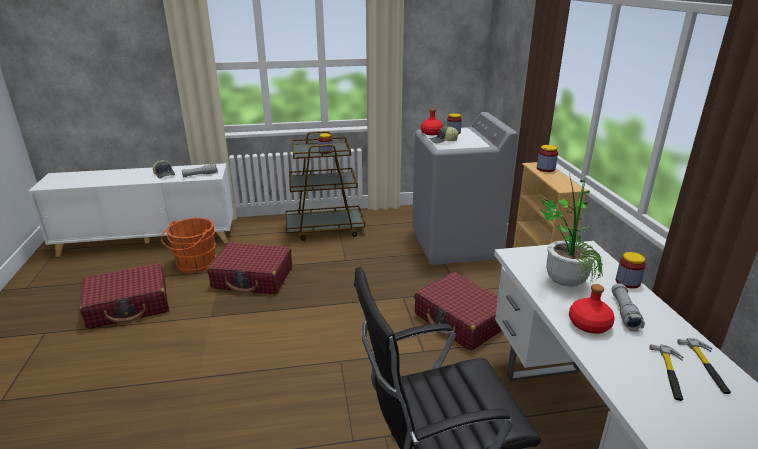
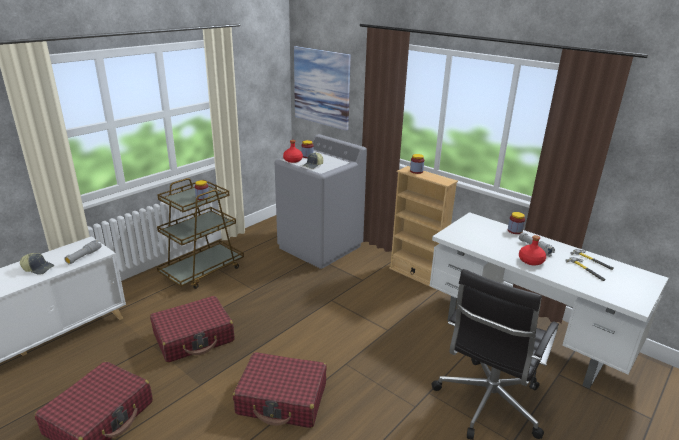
camera: 40 degrees left, 0 degrees up
orange bucket [161,218,216,273] -> none
red suitcase [414,272,502,351] -> red suitcase moved to [233,352,327,428]
potted plant [539,174,603,287] -> none
none -> picture [294,46,351,131]

